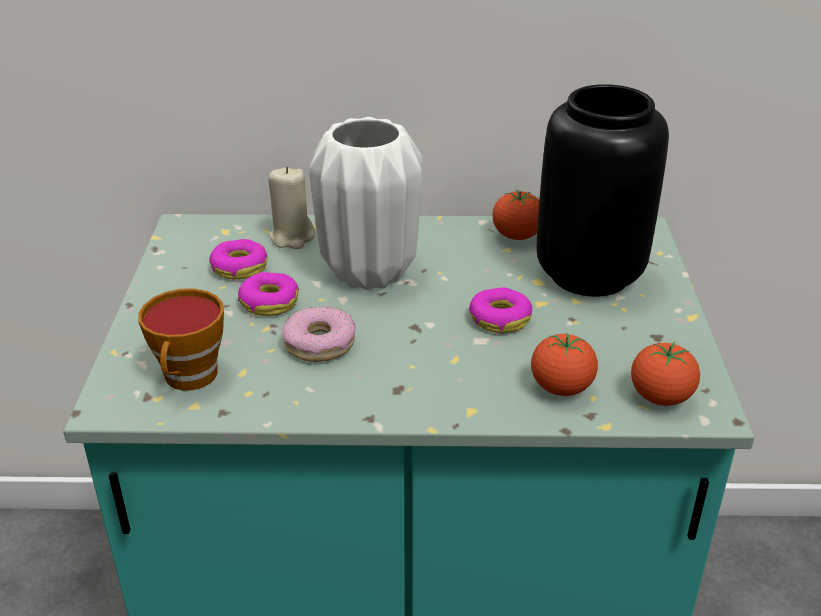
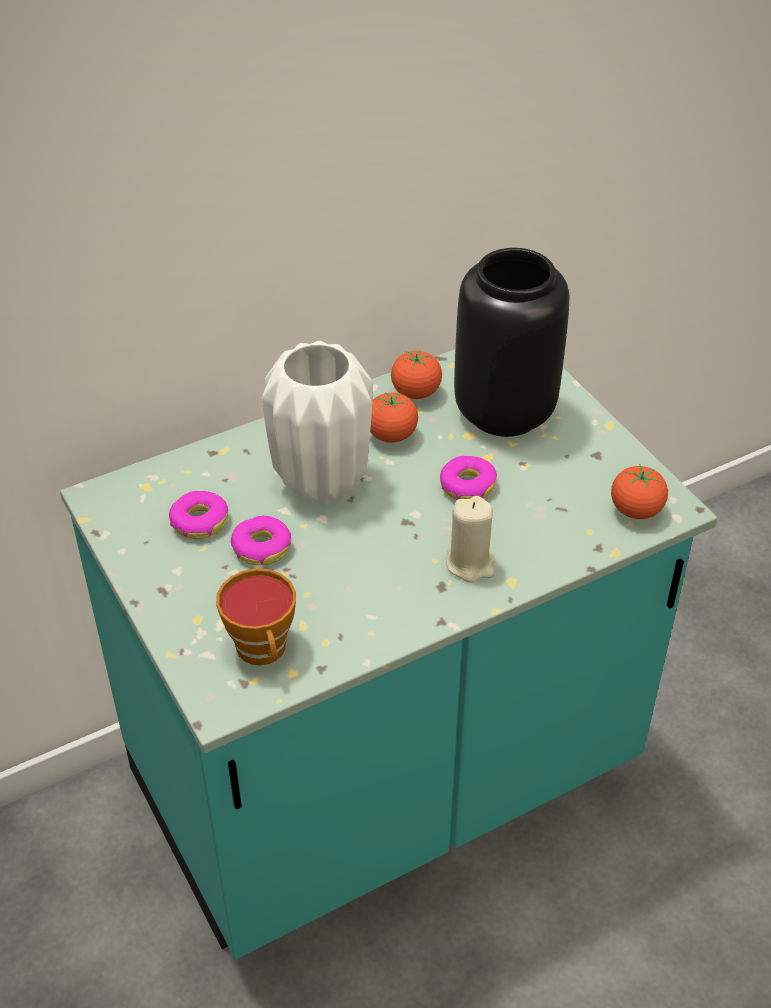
camera: 30 degrees left, 10 degrees up
beige candle [268,167,315,249] -> beige candle moved to [446,496,495,583]
donut [282,307,356,362] -> none
tomato [531,332,598,396] -> tomato moved to [370,392,418,443]

